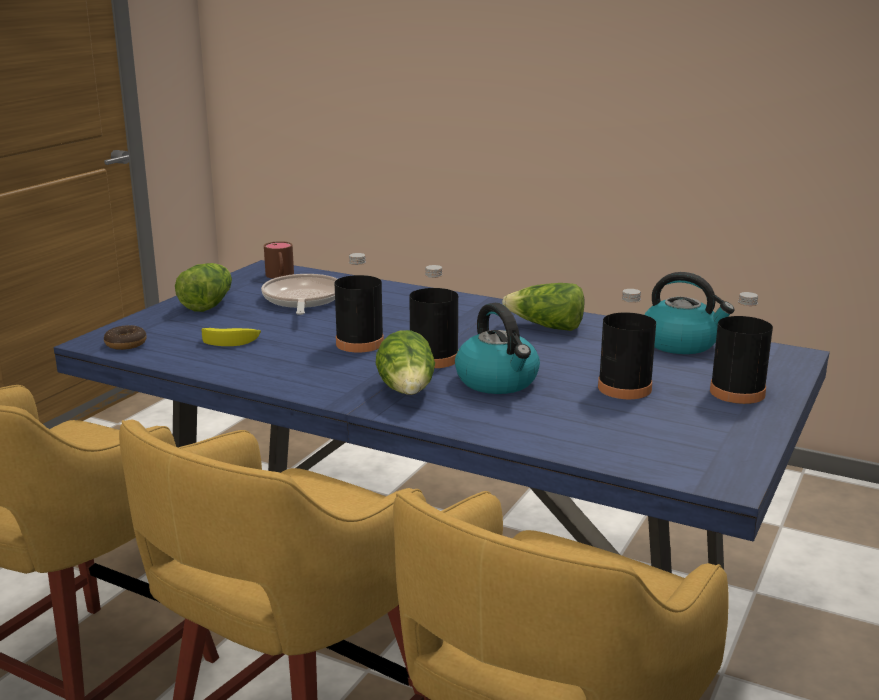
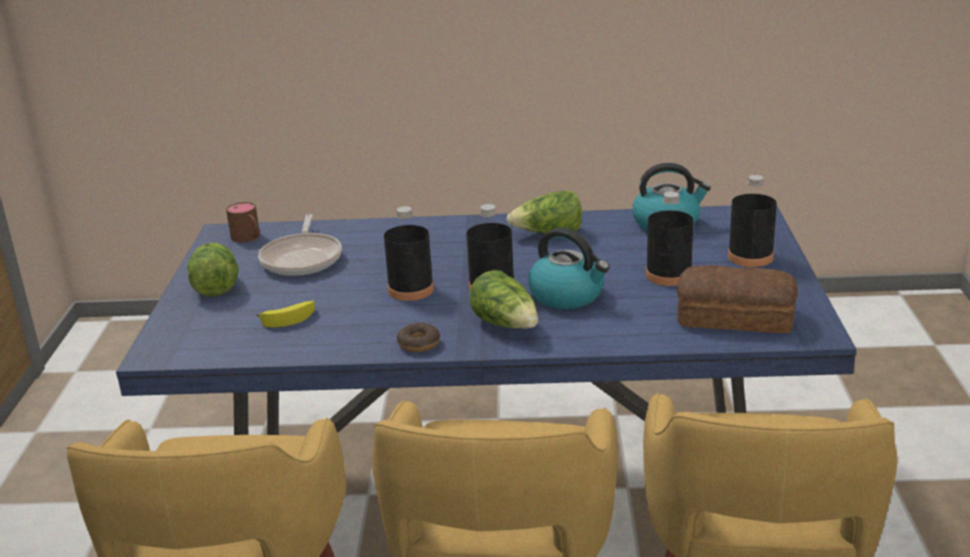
camera: 25 degrees left, 5 degrees up
donut [104,325,147,350] -> donut moved to [397,323,440,352]
frying pan [261,274,337,315] -> frying pan turned 150 degrees counterclockwise [258,214,342,276]
none -> bread [677,265,798,333]

